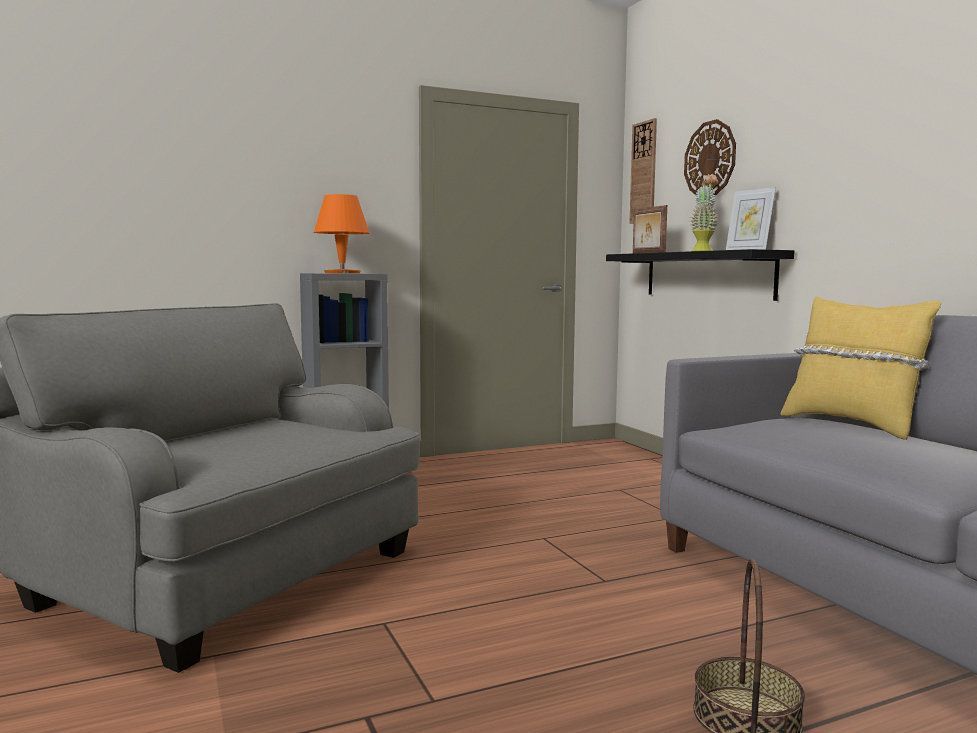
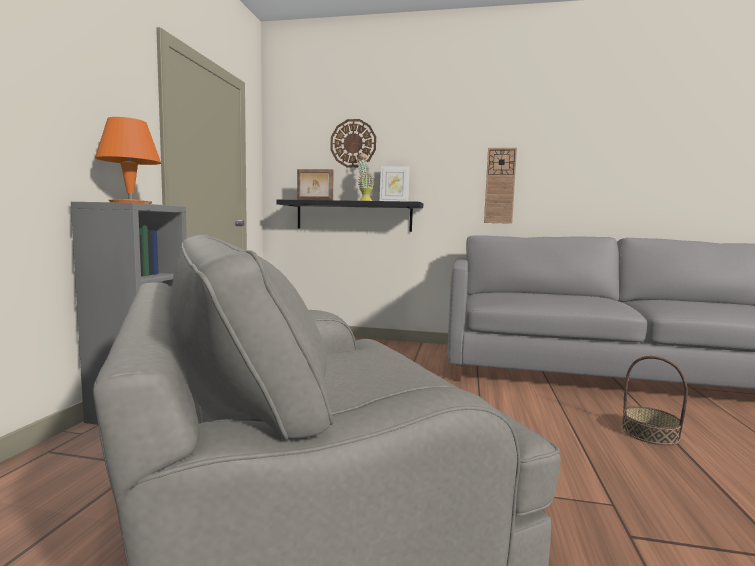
camera: 55 degrees left, 0 degrees up
wall clock [629,118,657,224] -> wall clock moved to [484,148,517,224]
yellow pillow [781,296,941,440] -> none

